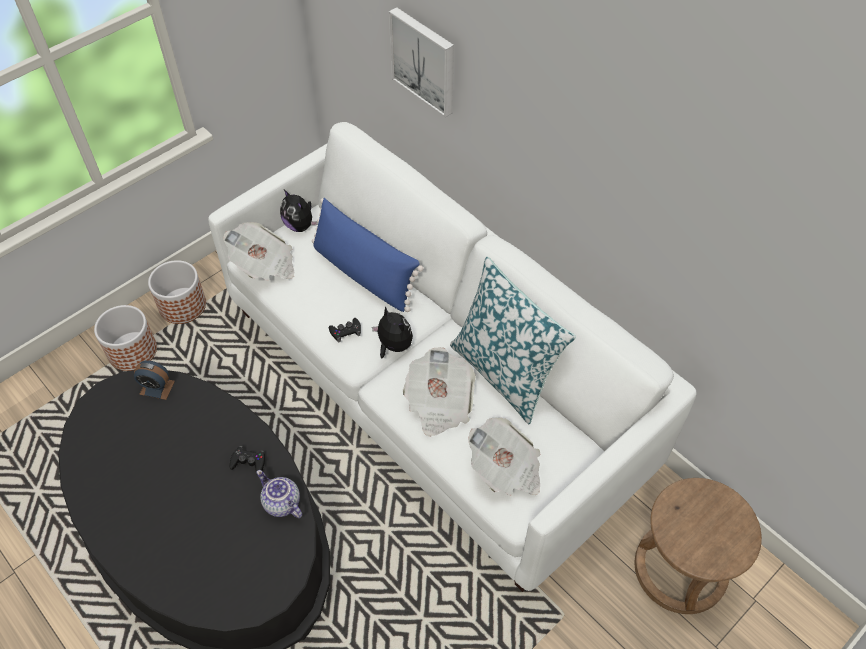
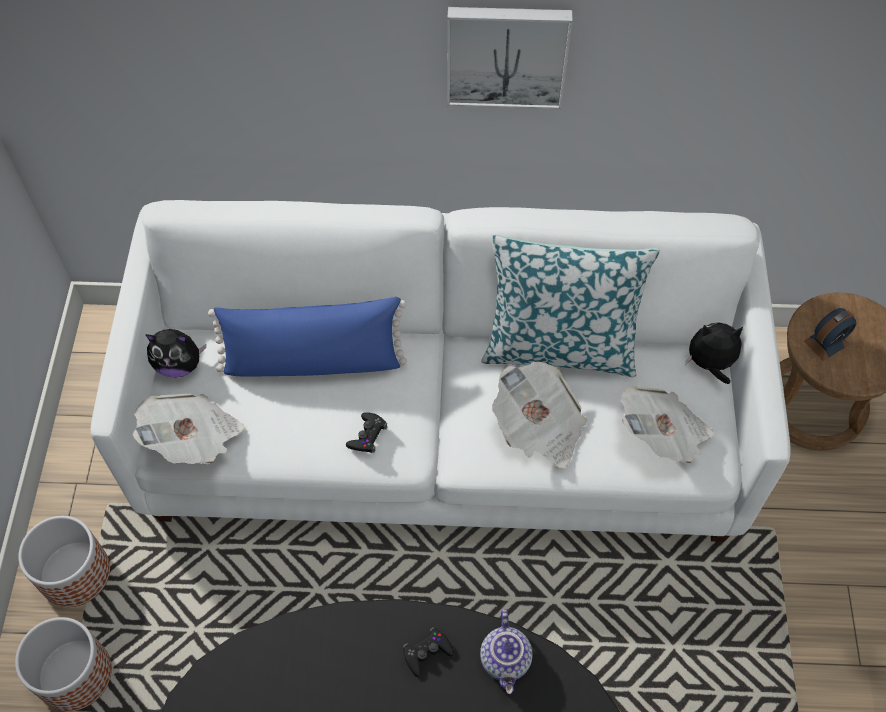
camera: 45 degrees left, 5 degrees up
alarm clock [134,360,175,400] -> alarm clock moved to [804,308,856,361]
teapot [256,470,302,518] -> teapot turned 90 degrees counterclockwise [480,609,533,694]
plush toy [372,306,413,358] -> plush toy moved to [686,323,743,384]
picture [389,7,454,117] -> picture moved to [447,7,573,110]

